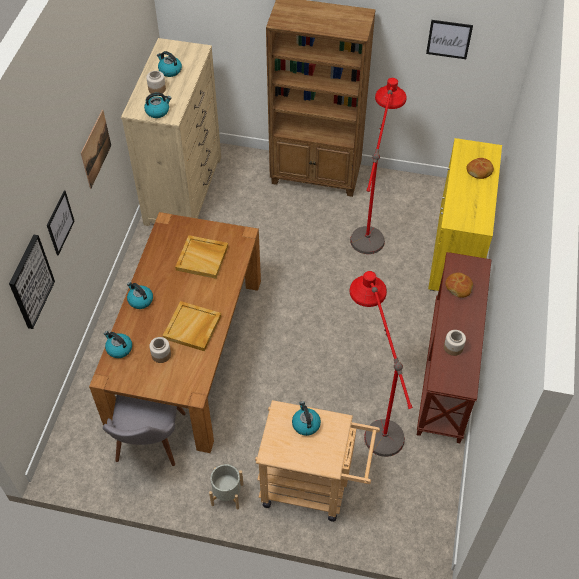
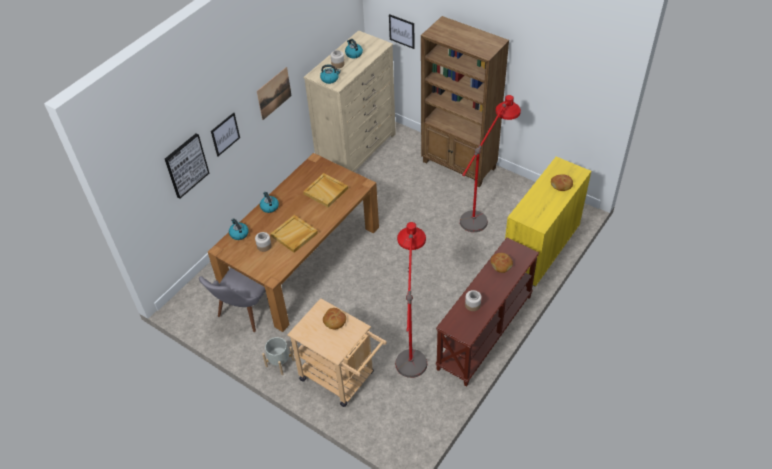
camera: 25 degrees right, 5 degrees down
kettle [292,401,321,436] -> bread [323,308,346,329]
picture [426,20,473,59] -> picture moved to [389,14,415,49]

